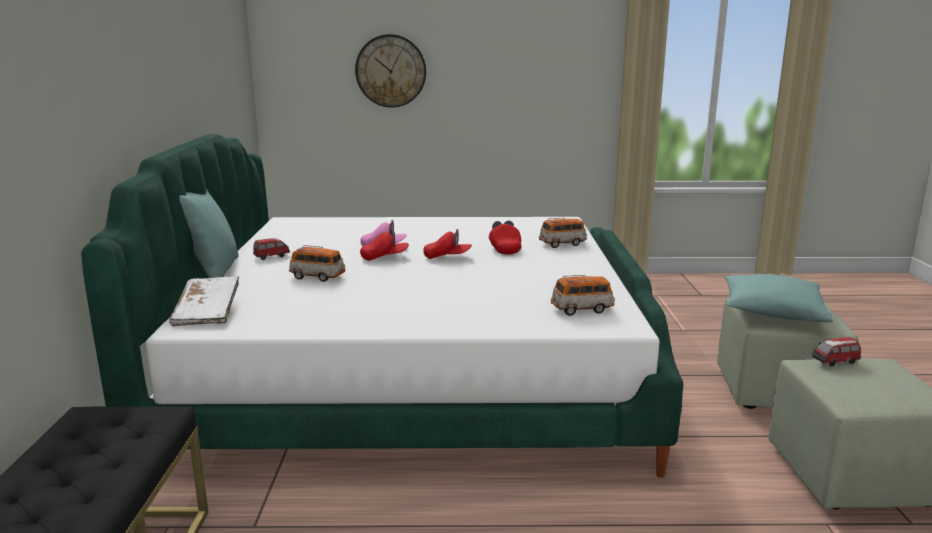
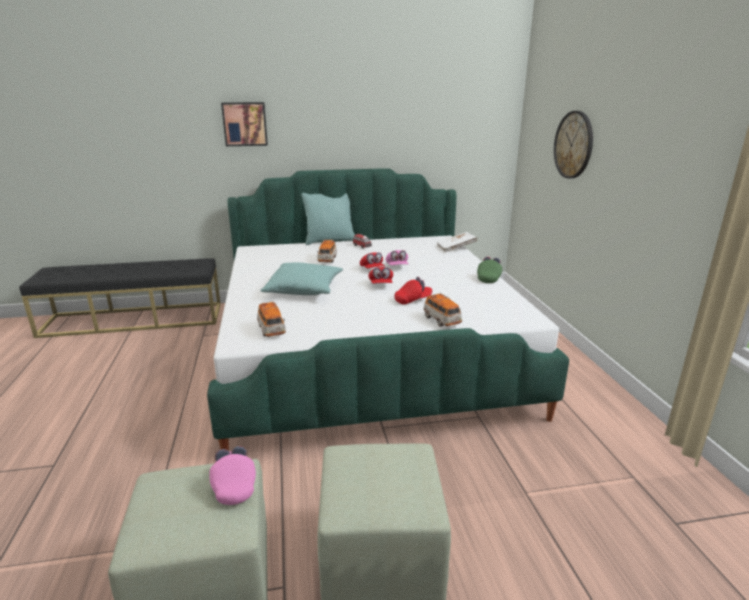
camera: 80 degrees right, 5 degrees up
white book [169,276,239,326] -> white book moved to [437,232,477,252]
turquoise pillow [725,274,833,322] -> turquoise pillow moved to [260,262,343,295]
toy car [812,337,861,367] -> pink cap [209,446,256,505]
none -> picture [221,102,268,146]
none -> green cap [477,257,502,283]

